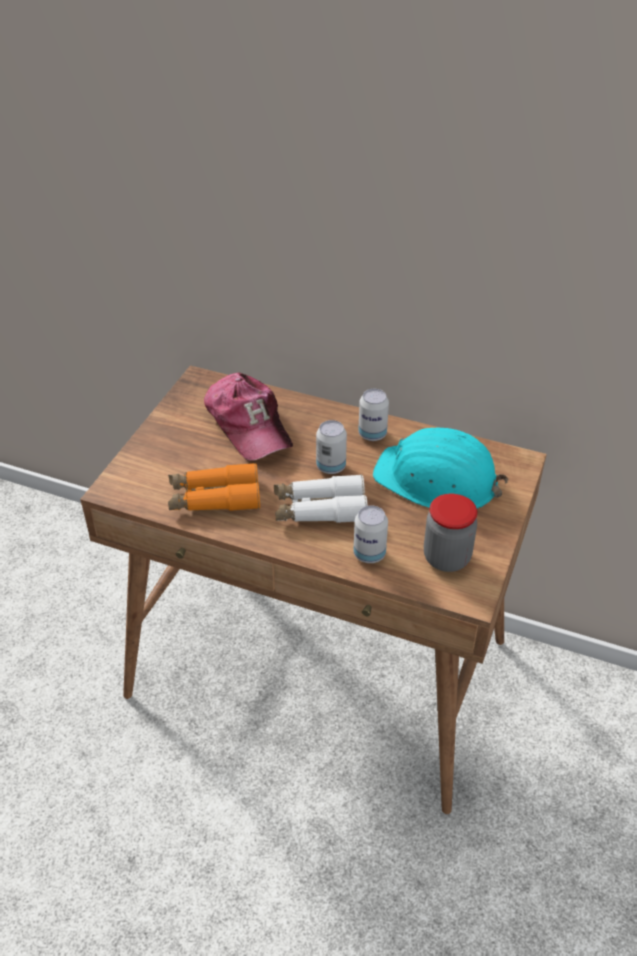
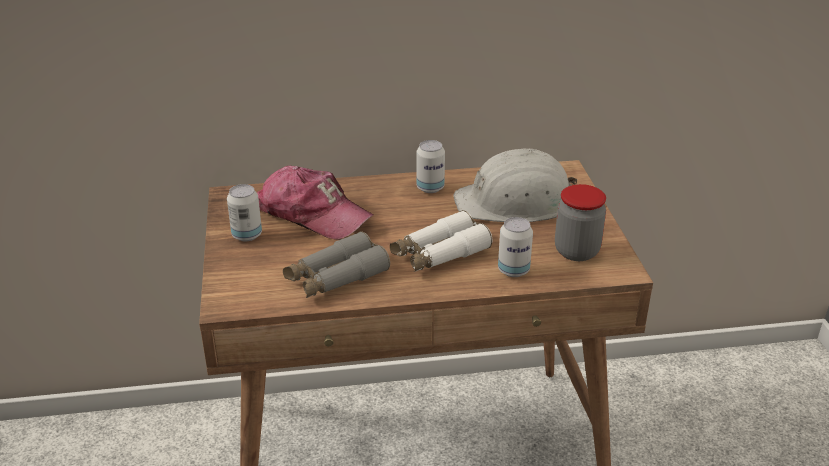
camera: 30 degrees left, 10 degrees down
orange binoculars [168,463,260,511] -> grey binoculars [283,231,390,298]
can [316,420,347,474] -> can moved to [227,184,262,242]
turquoise hard hat [373,428,509,509] -> white hard hat [453,149,578,222]

